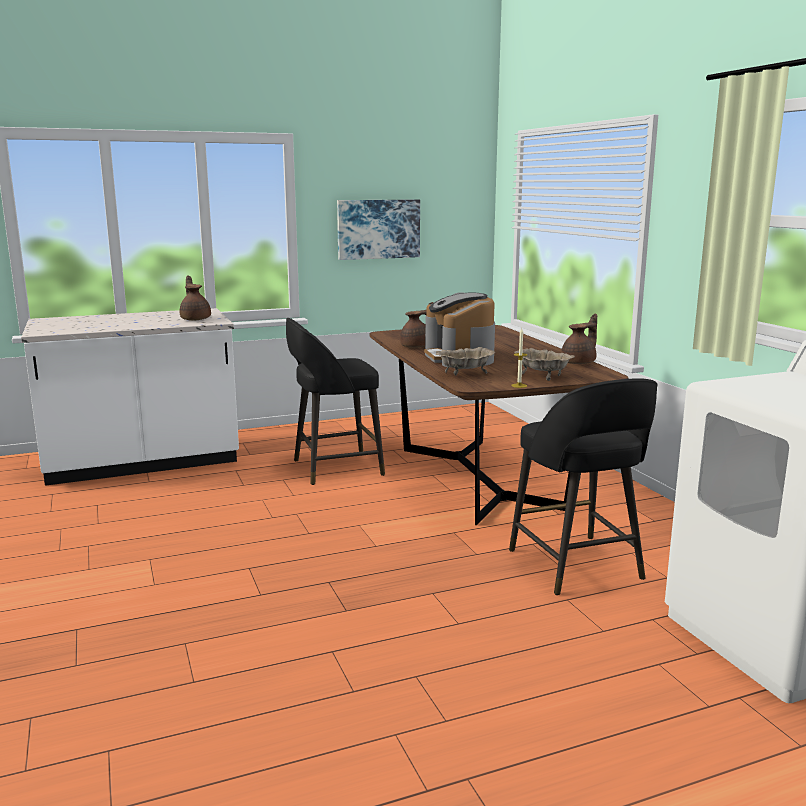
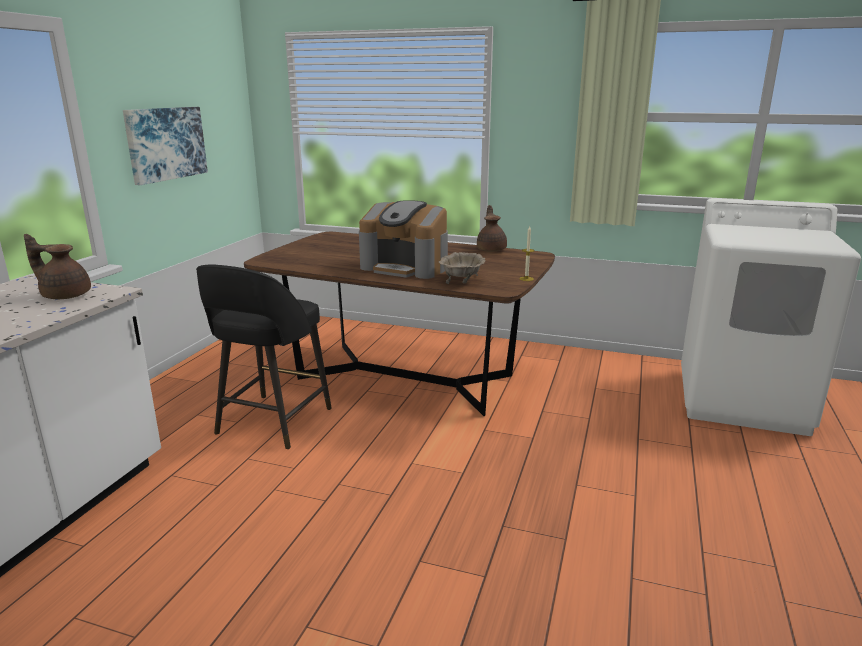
camera: 50 degrees left, 5 degrees up
brown teapot [400,302,433,348] -> none
black stool [509,378,658,595] -> none
beige bowl [515,348,575,381] -> none

